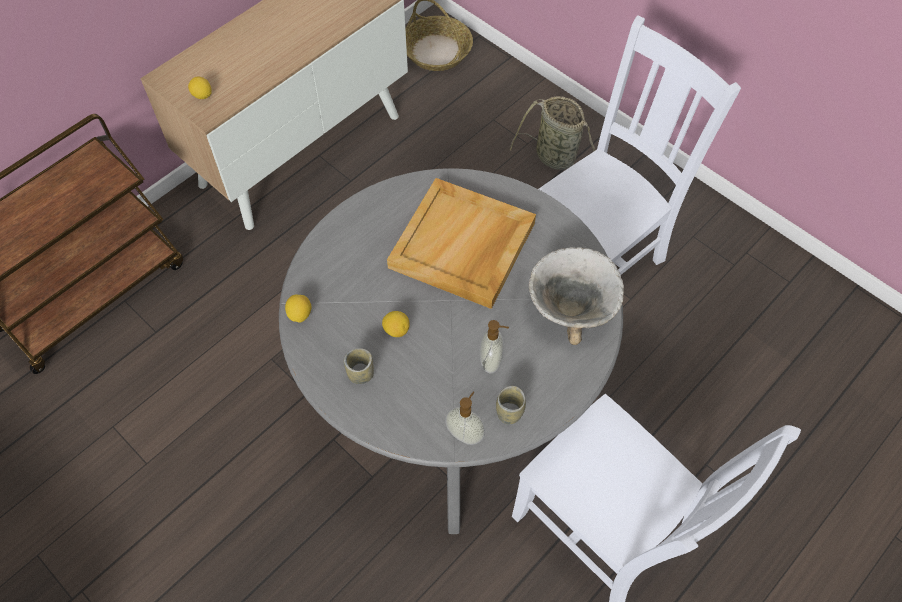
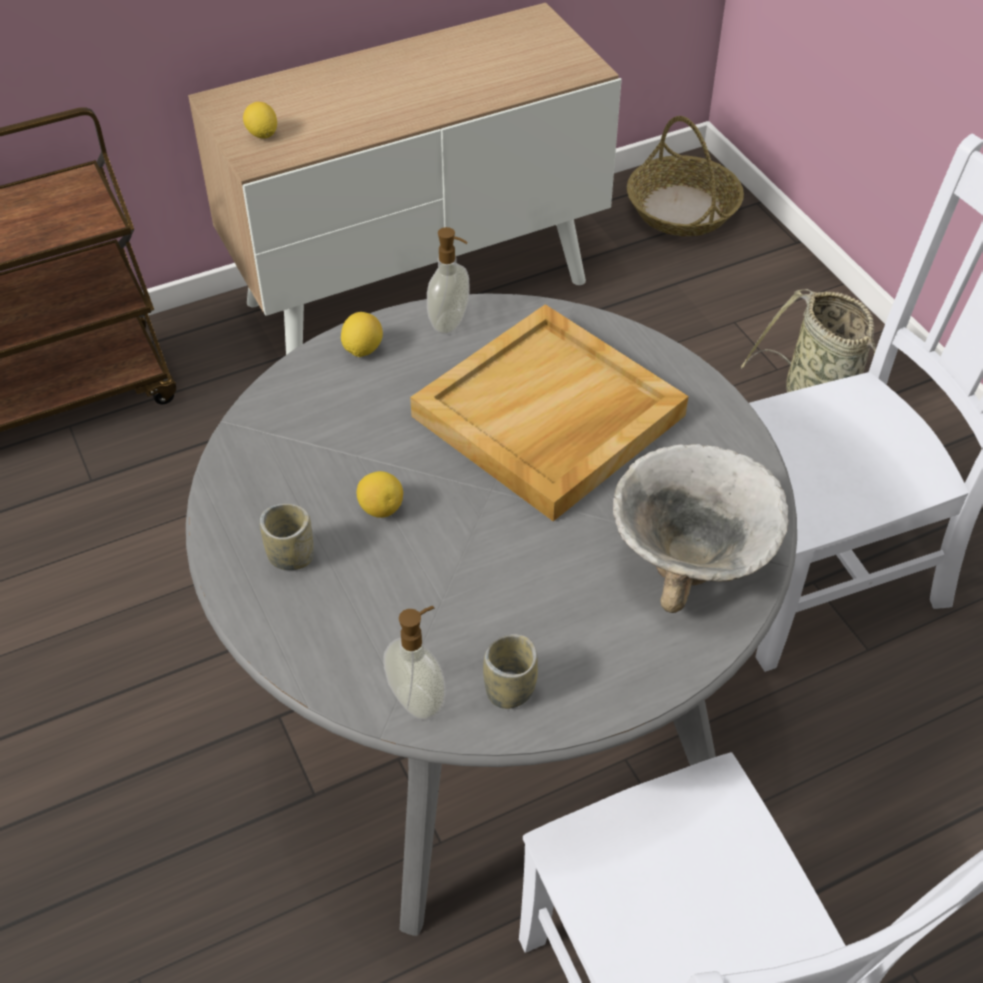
camera: 20 degrees right, 10 degrees down
lemon [285,294,311,323] -> lemon moved to [341,312,383,357]
soap dispenser [480,320,509,373] -> soap dispenser moved to [427,227,470,334]

